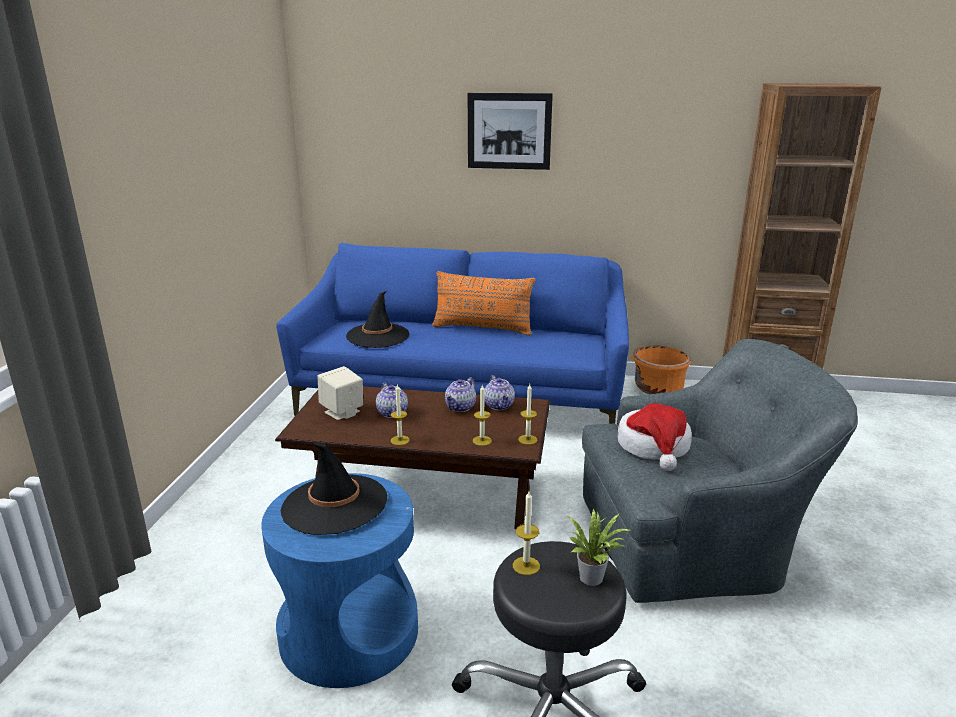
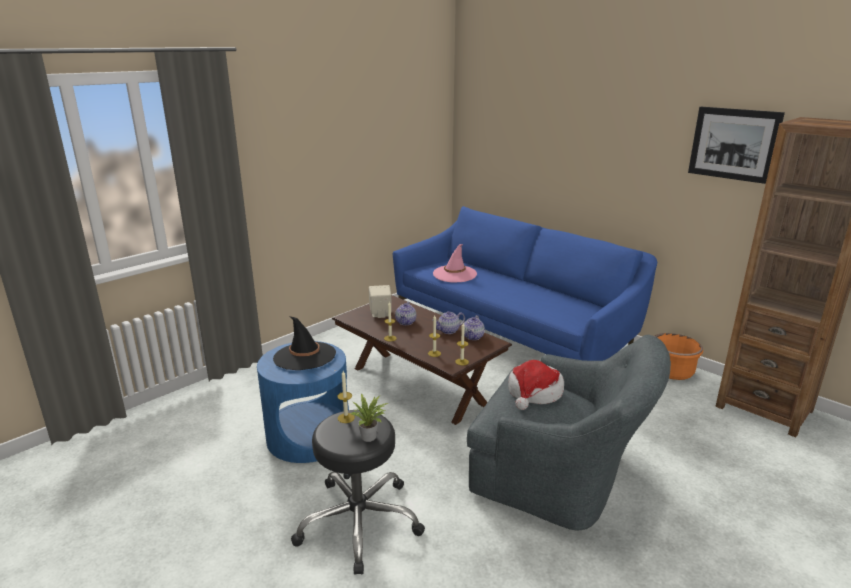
camera: 35 degrees right, 0 degrees up
black hat [346,290,409,348] -> pink hat [433,244,477,282]
orange pillow [432,271,536,335] -> none
picture [468,93,553,170] -> picture moved to [688,107,785,184]

